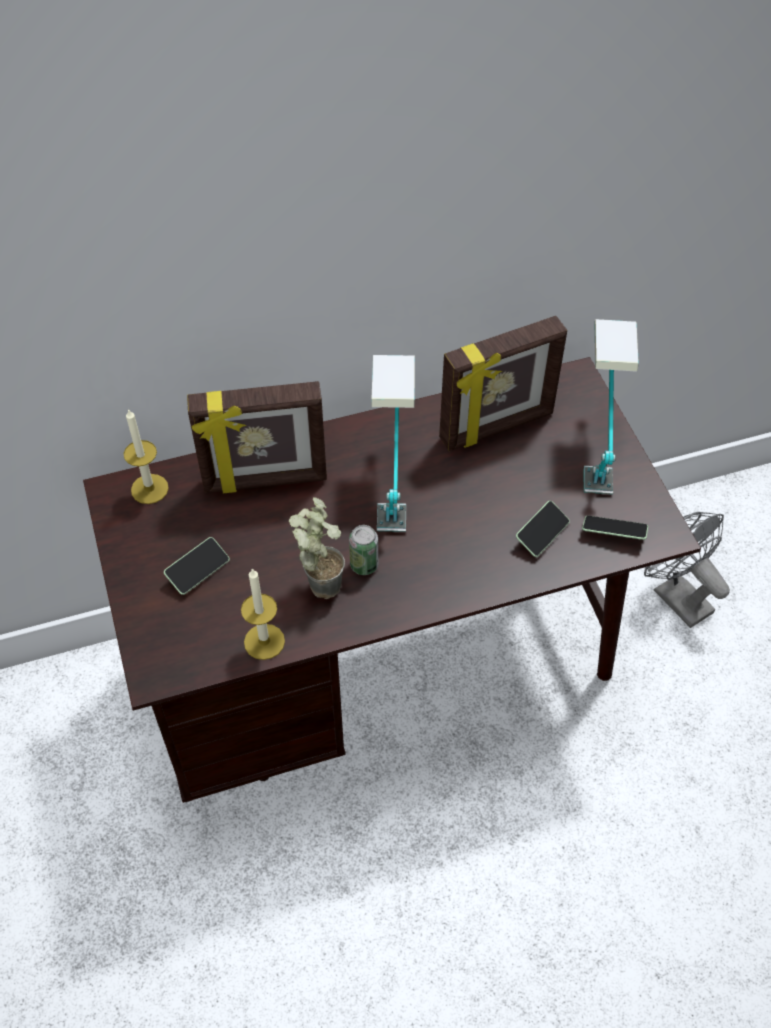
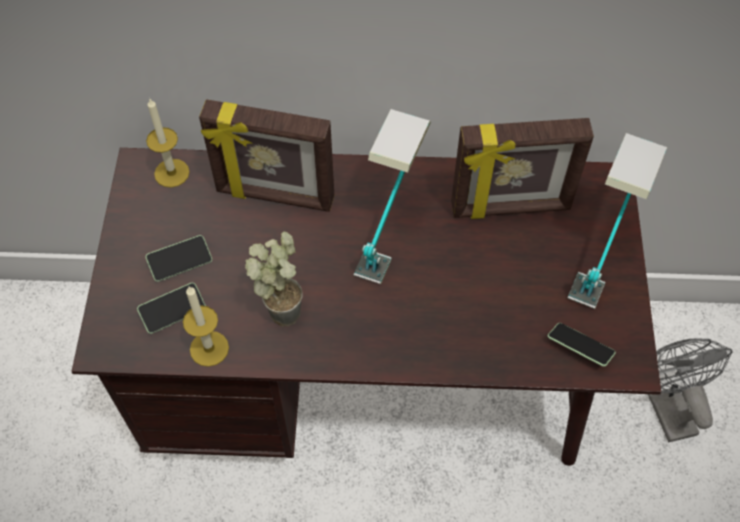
camera: 20 degrees right, 5 degrees up
can [349,525,378,575] -> none
phone [516,501,570,557] -> phone moved to [137,283,206,334]

